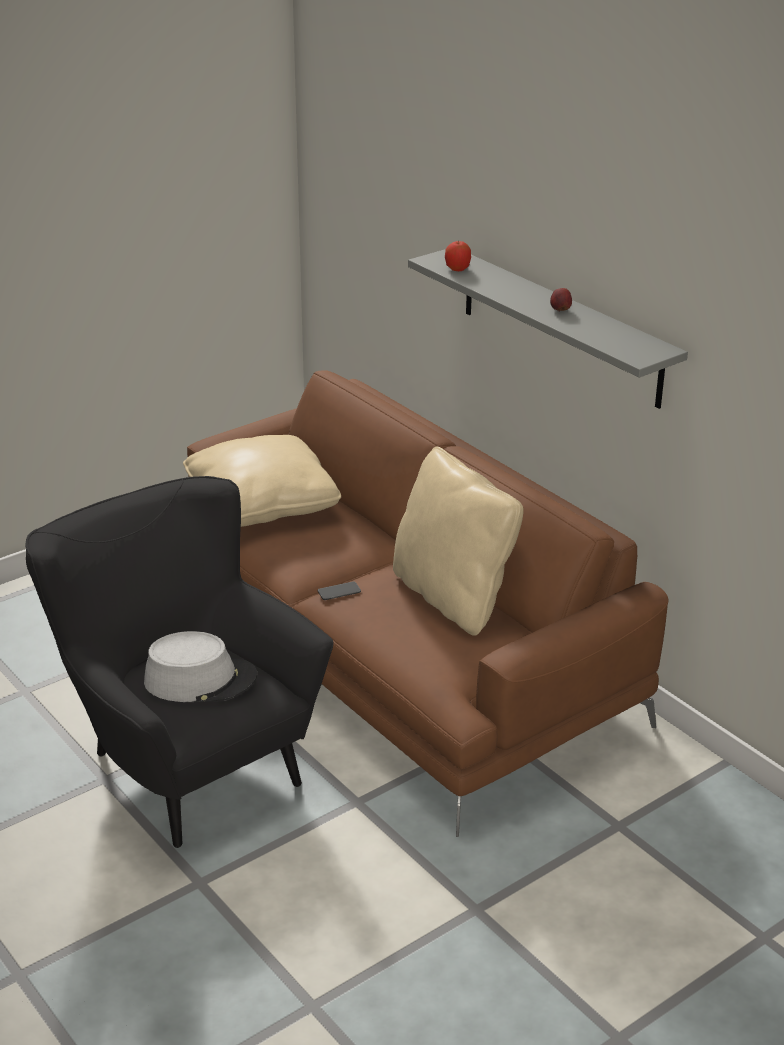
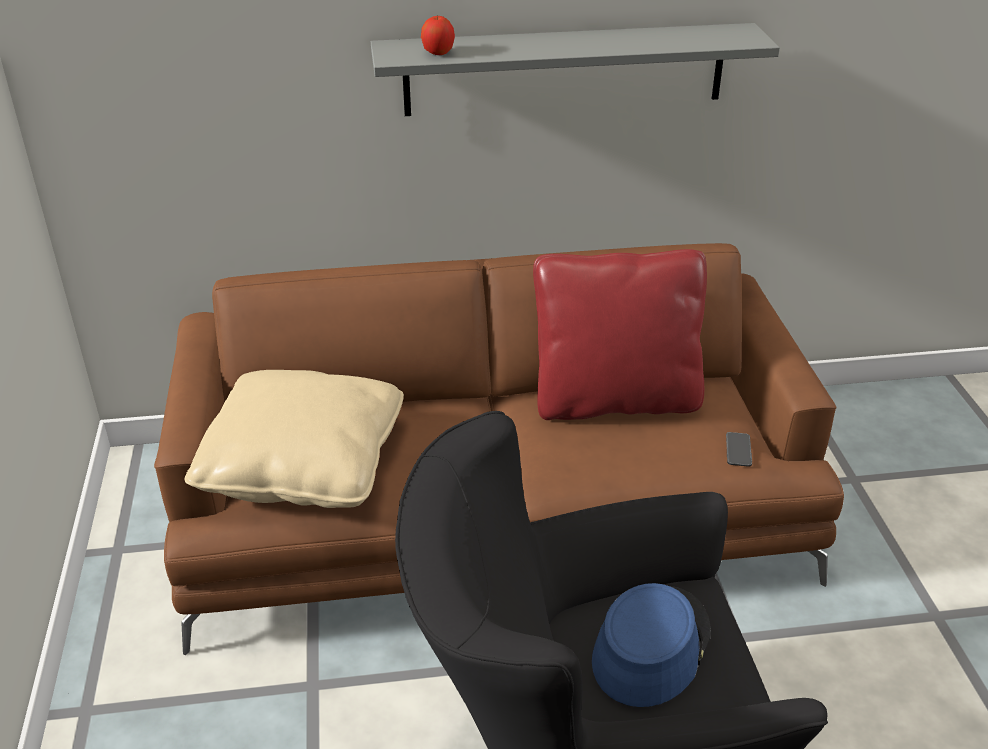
camera: 60 degrees left, 5 degrees up
grey hat [144,631,257,702] -> blue hat [592,583,711,707]
phone [318,581,361,600] -> phone moved to [726,432,752,467]
beige pillow [393,447,524,636] -> red pillow [533,249,707,420]
apple [550,288,572,312] -> none

